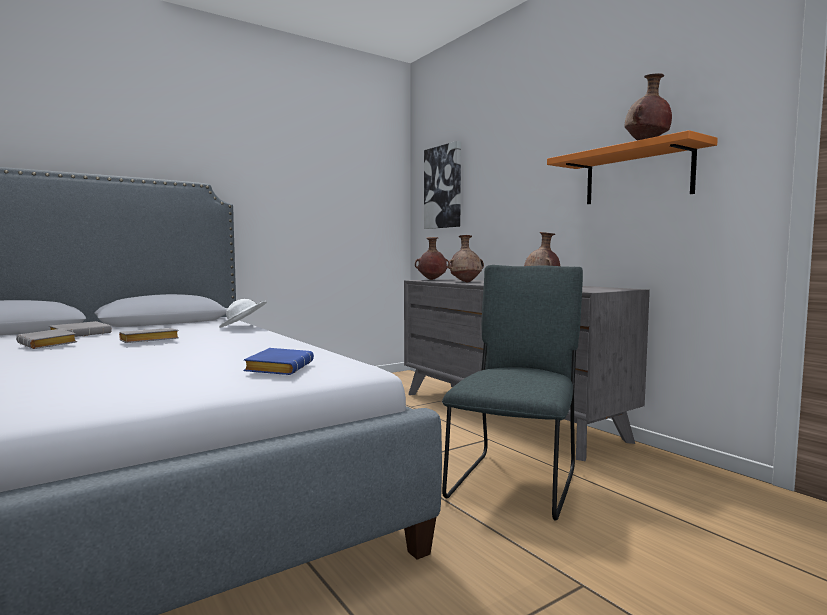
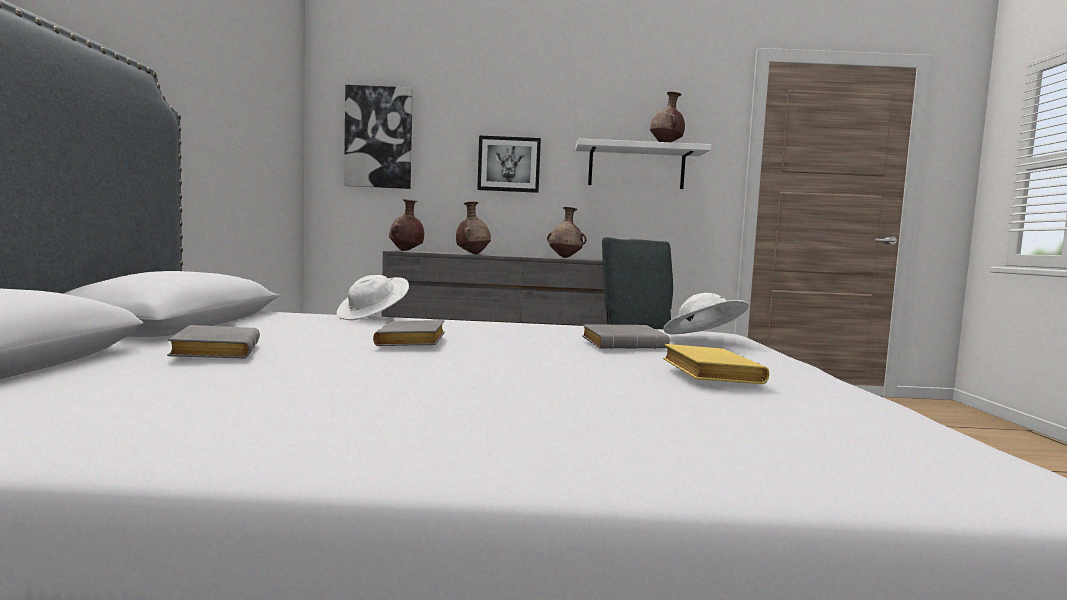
camera: 55 degrees left, 0 degrees up
grey book [16,329,77,349] -> grey book moved to [582,324,669,349]
blue book [243,348,314,375] -> white hat [663,293,749,335]
orange shelf [547,130,718,204] -> white shelf [575,139,711,189]
none -> picture [477,135,541,193]
none -> yellow book [663,344,769,384]

